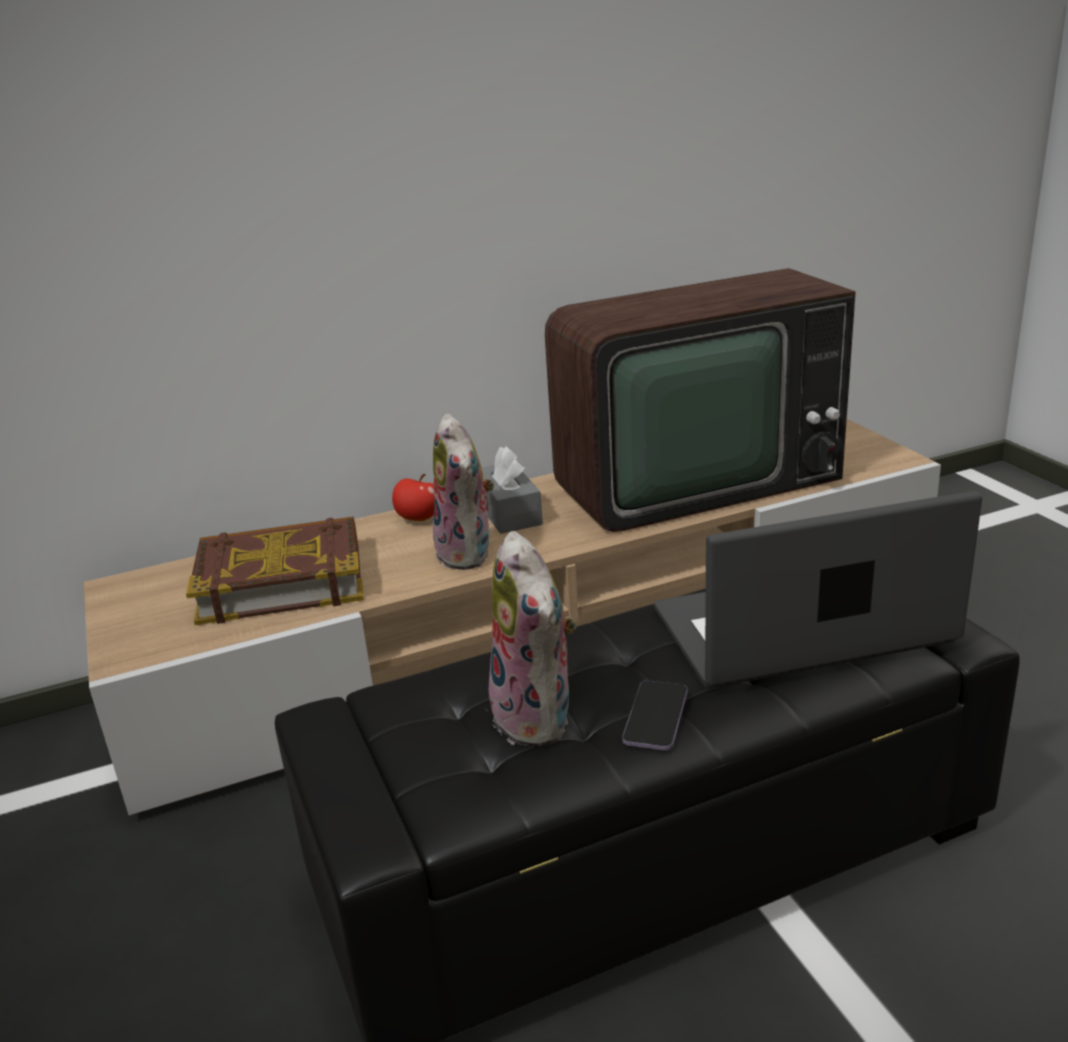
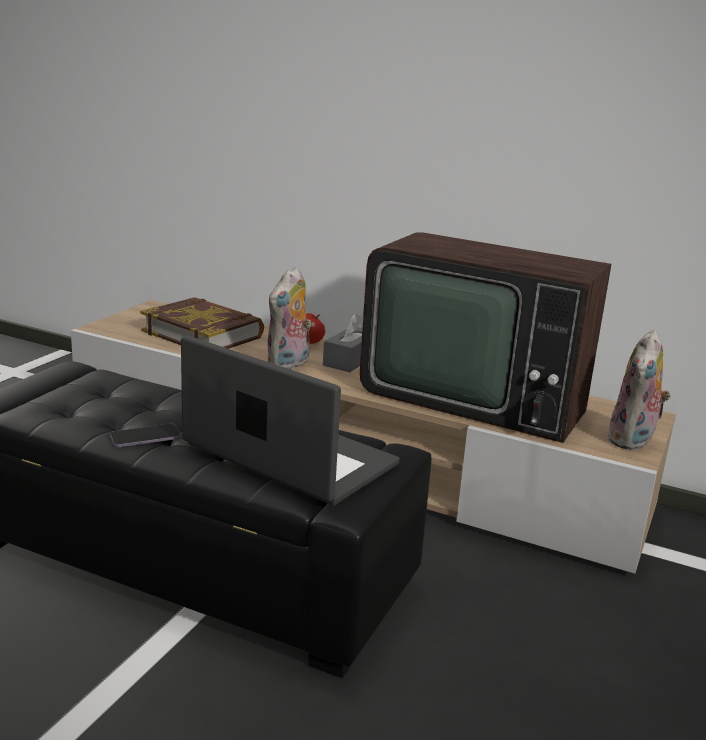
camera: 45 degrees right, 5 degrees down
plush toy [489,531,576,747] -> plush toy moved to [608,330,671,451]

